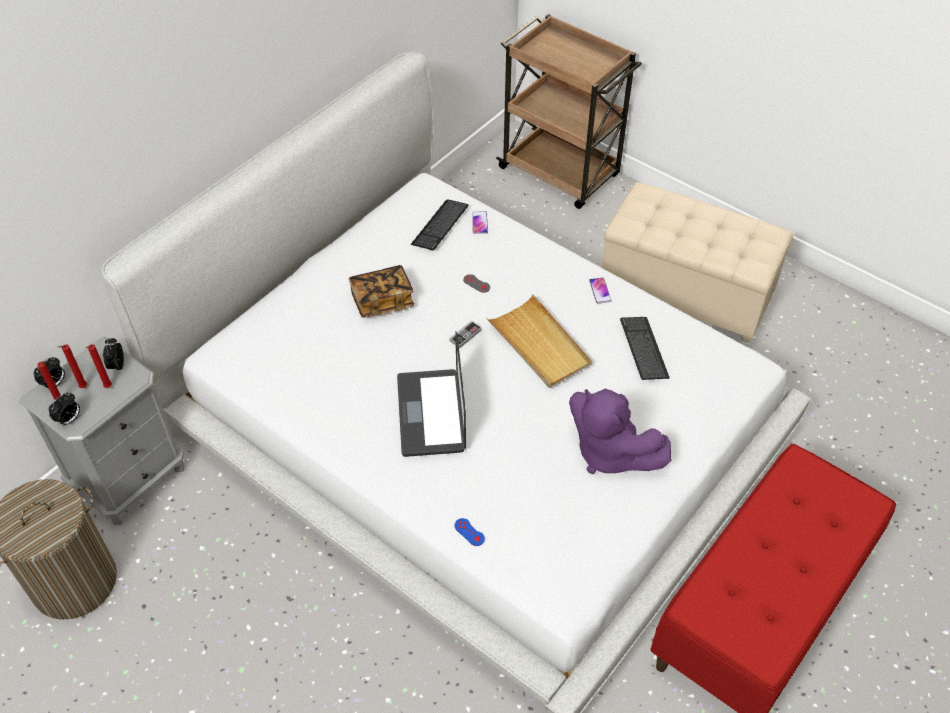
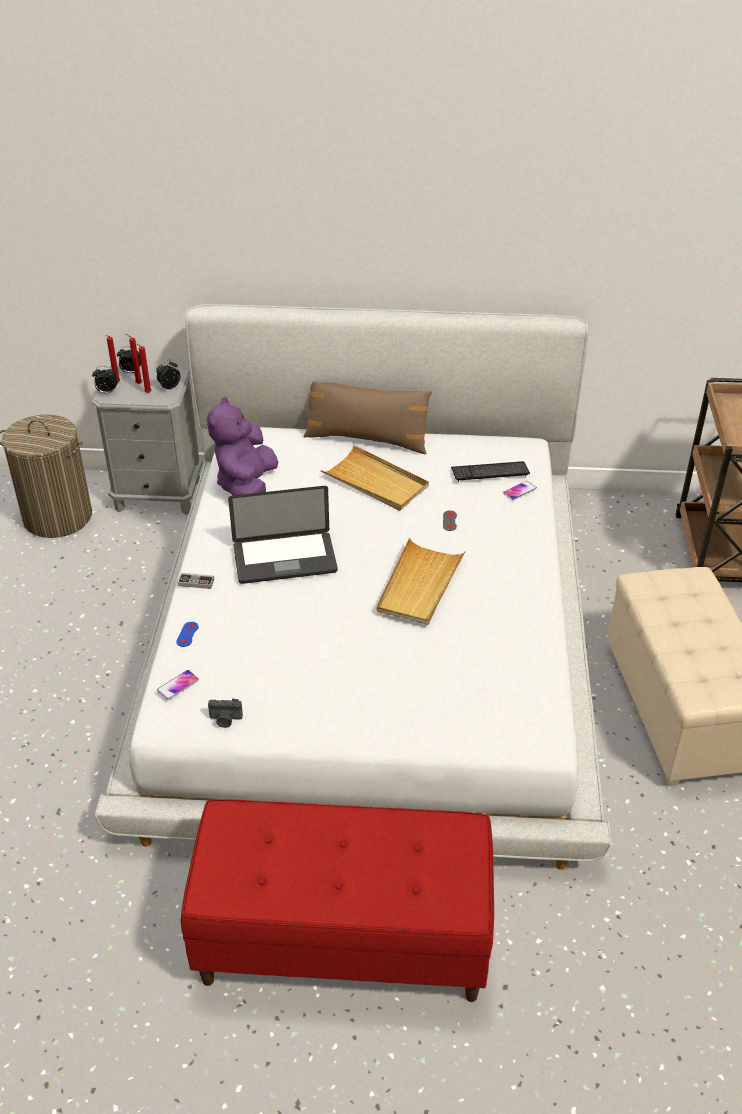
camera: 55 degrees right, 10 degrees down
book [349,265,414,318] -> beige tray [320,445,429,511]
laptop [397,331,466,457] -> laptop turned 150 degrees counterclockwise [228,486,338,584]
game controller [450,320,482,348] -> game controller moved to [178,573,214,589]
purple plush toy [569,389,671,474] -> purple plush toy moved to [207,397,278,495]
phone [589,277,612,303] -> phone moved to [157,670,199,700]
keyboard [620,317,670,380] -> none
none -> camera [208,699,243,728]
none -> brown pillow [304,382,432,454]

